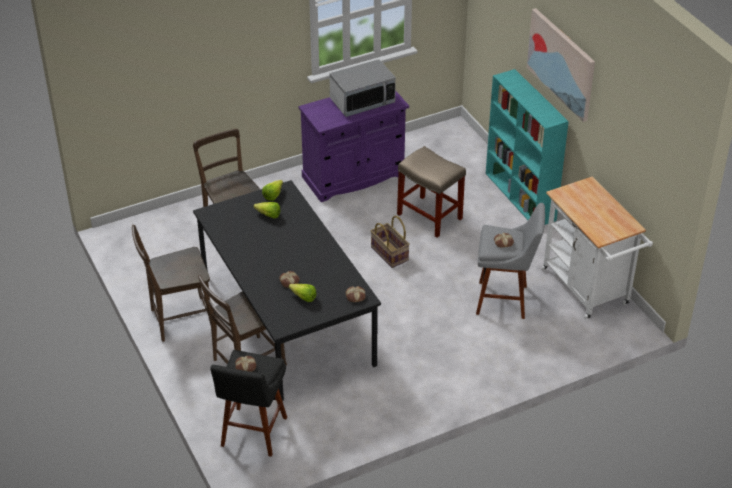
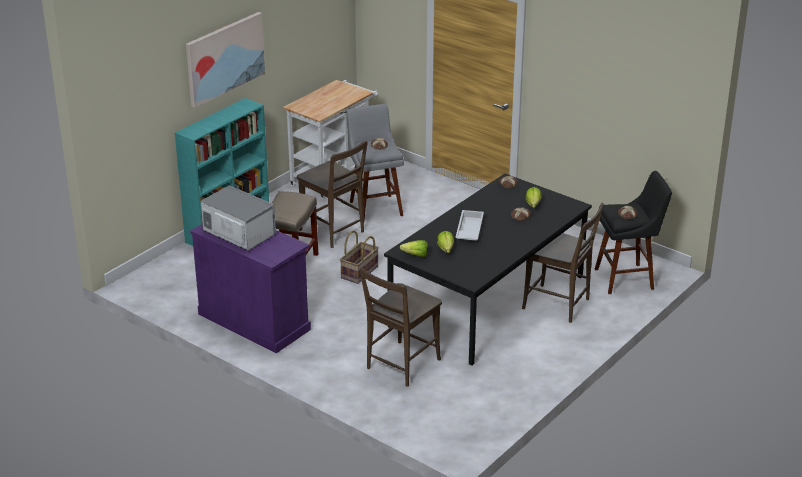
camera: 115 degrees left, 10 degrees down
brown chair [132,225,211,342] -> brown chair moved to [297,140,368,248]
none -> white tray [455,210,484,241]

